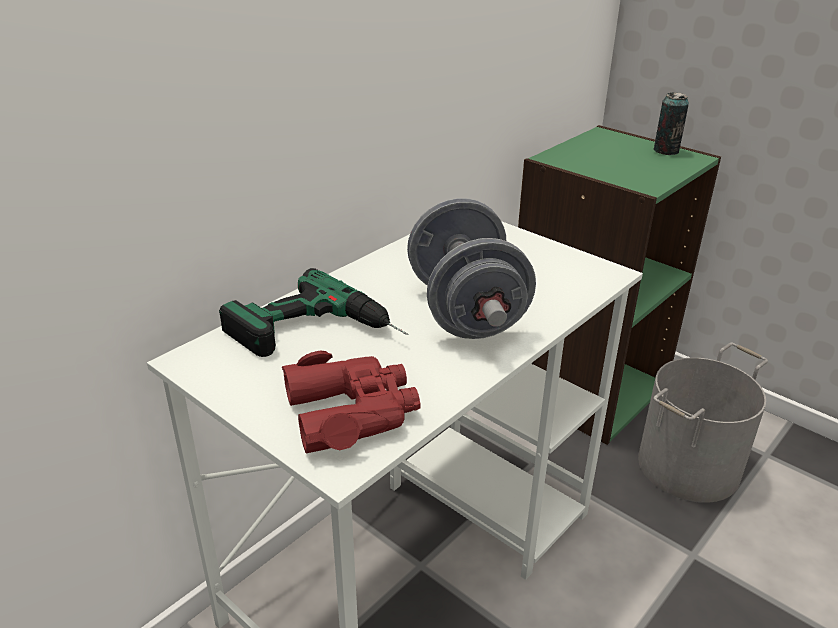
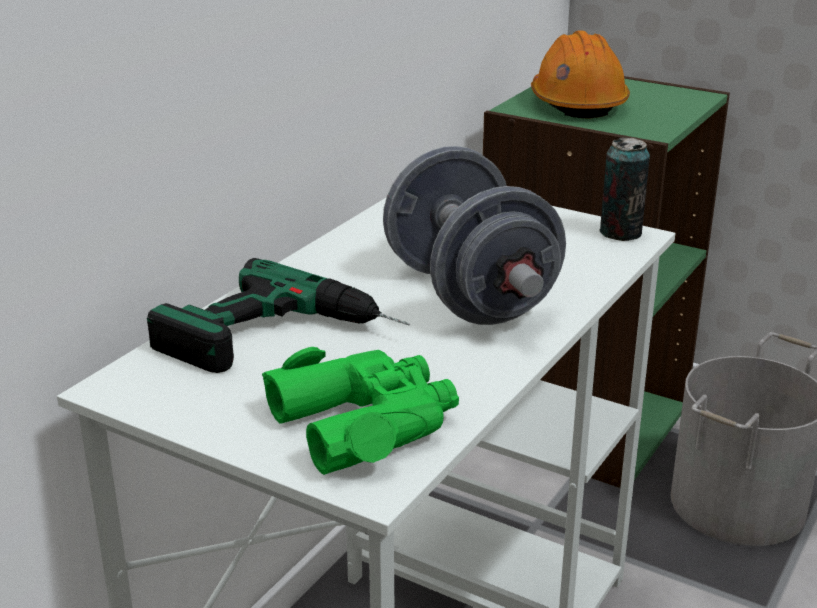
camera: 10 degrees left, 5 degrees down
red binoculars [282,351,421,453] -> green binoculars [262,347,459,475]
can [654,92,689,155] -> can moved to [599,137,650,241]
none -> orange hard hat [531,31,630,119]

